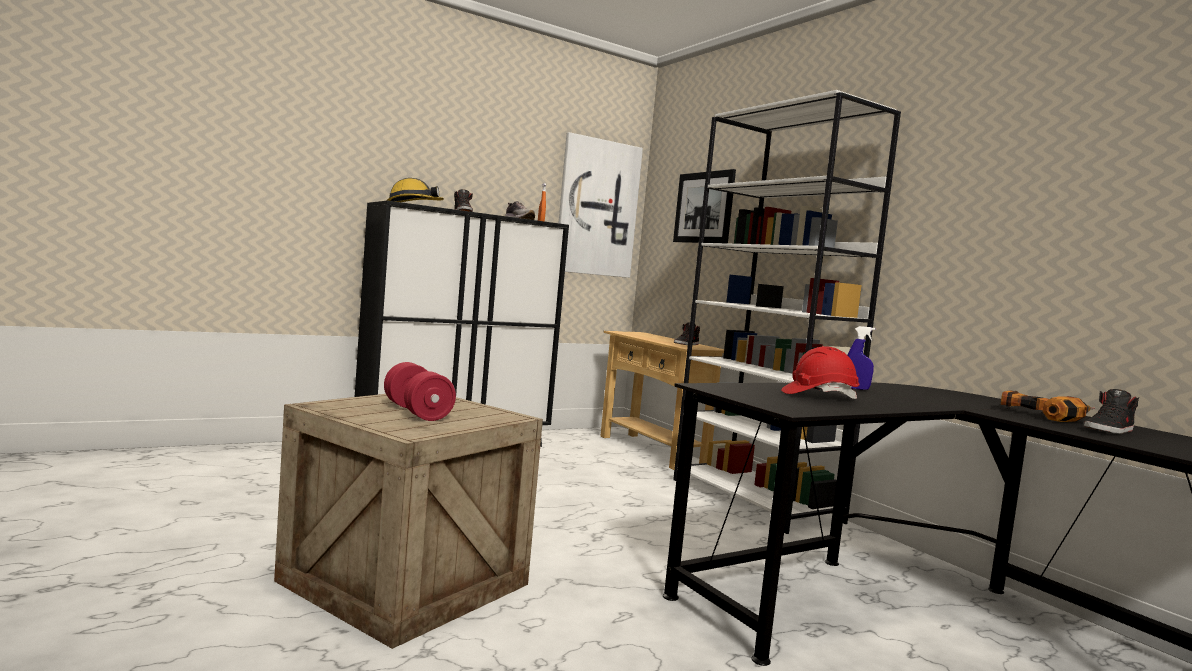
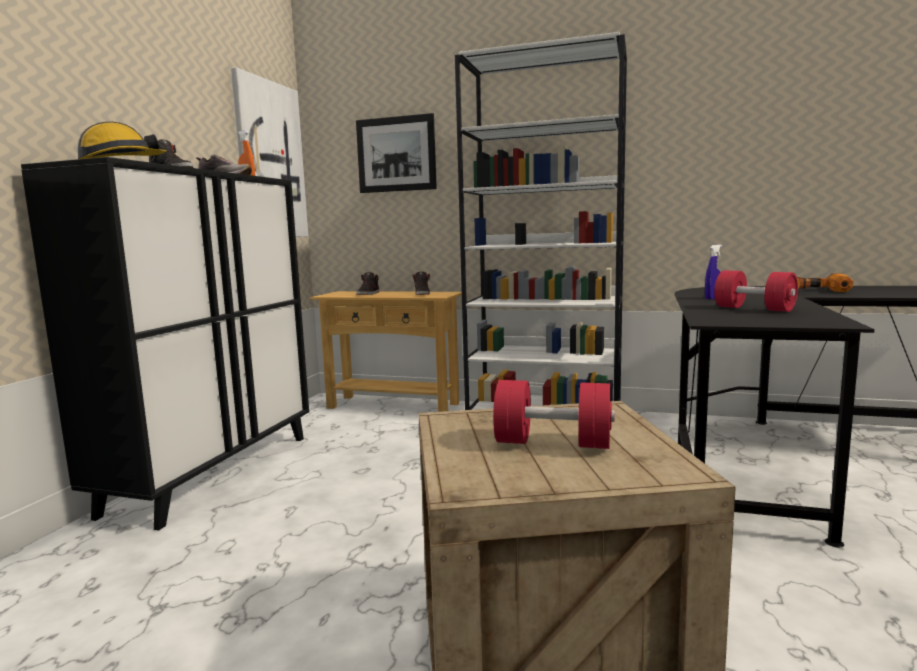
camera: 40 degrees left, 5 degrees up
red hard hat [781,346,859,399] -> red dumbbell [714,270,798,312]
black shoe [1084,389,1139,434] -> black shoe moved to [356,272,379,295]

